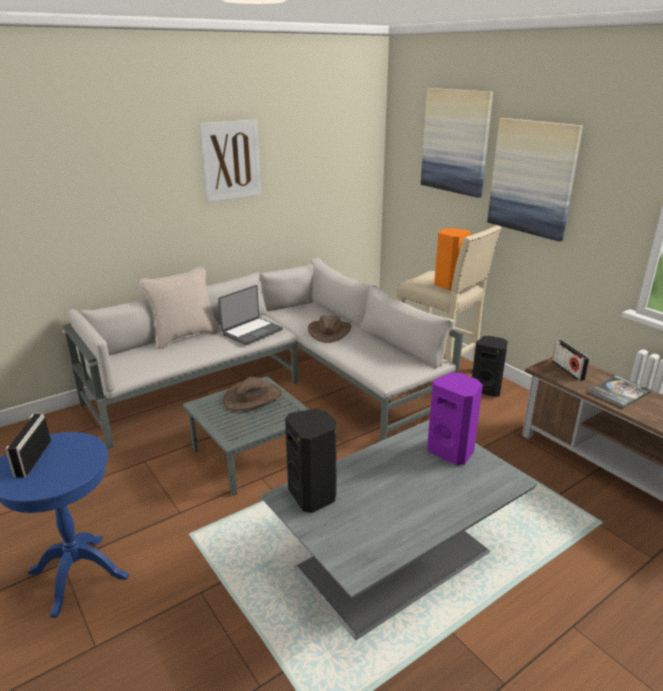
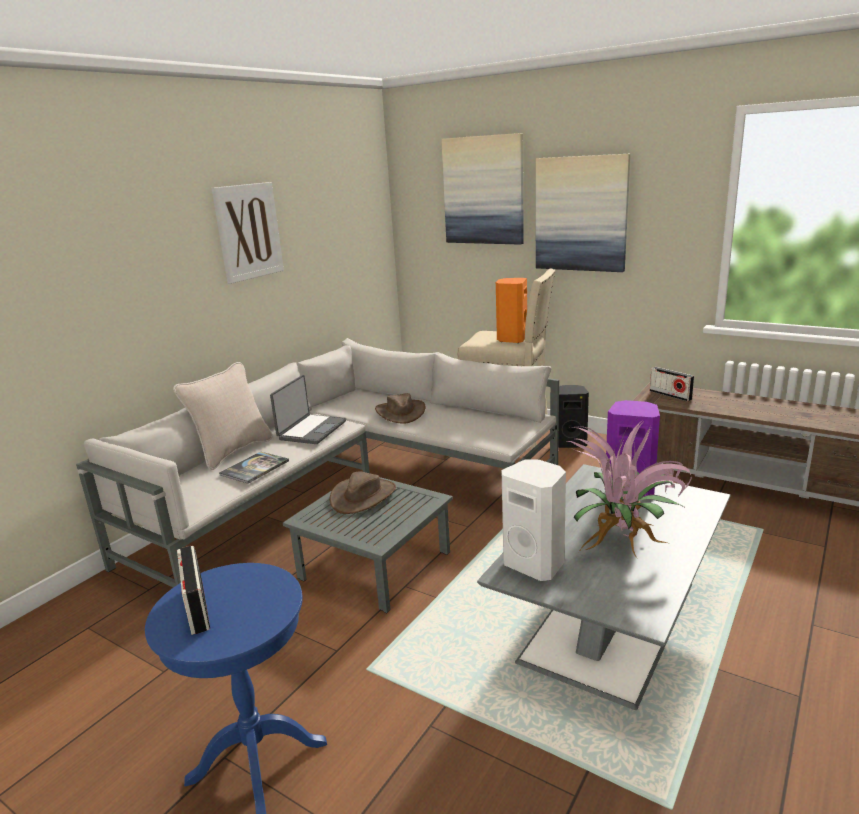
camera: 20 degrees left, 5 degrees down
black speaker [285,408,337,513] -> white speaker [501,460,566,581]
book [589,375,652,408] -> book moved to [219,452,289,484]
none -> potted plant [566,420,692,559]

